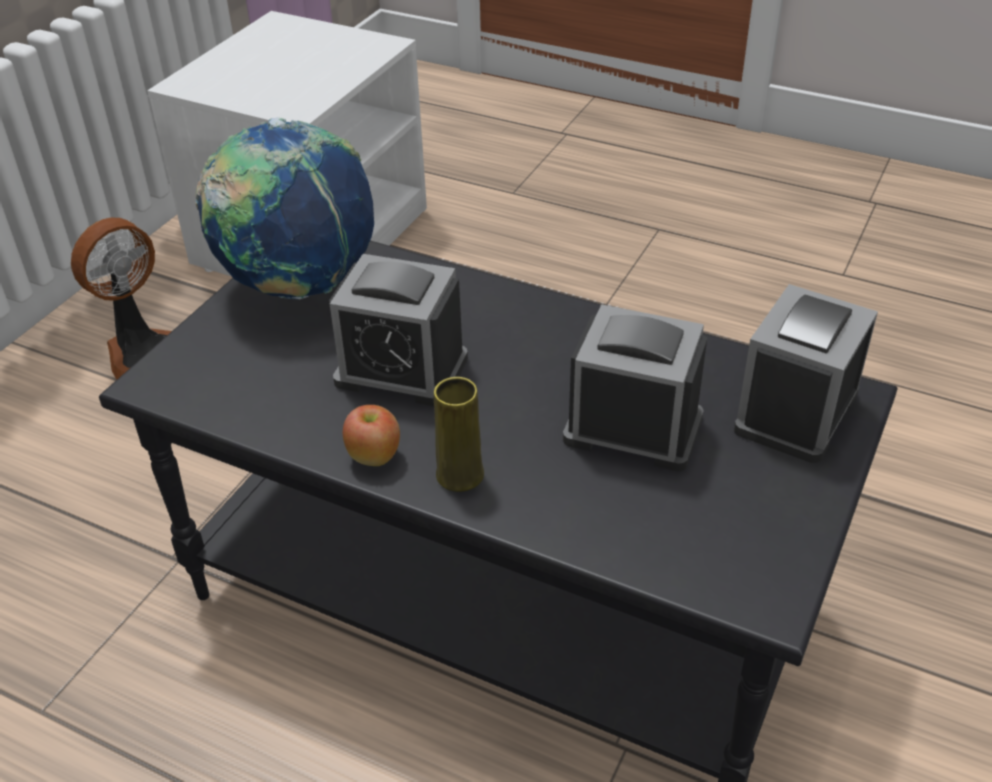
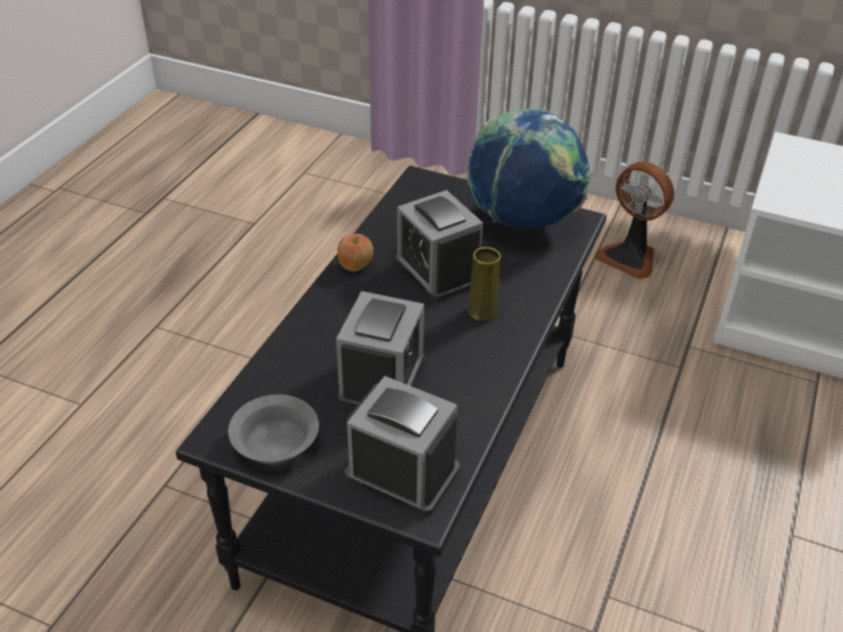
camera: 85 degrees right, 0 degrees up
alarm clock [329,254,468,406] -> alarm clock turned 45 degrees counterclockwise [396,190,483,302]
yellow vase [434,377,484,492] -> yellow vase moved to [467,247,501,321]
none -> grey bowl [228,394,319,465]

